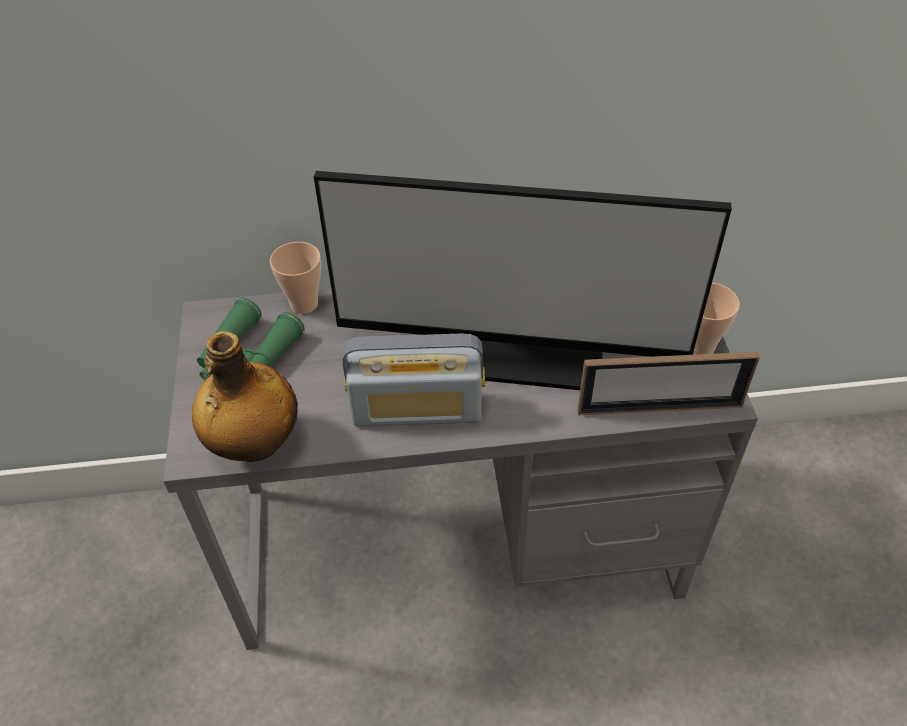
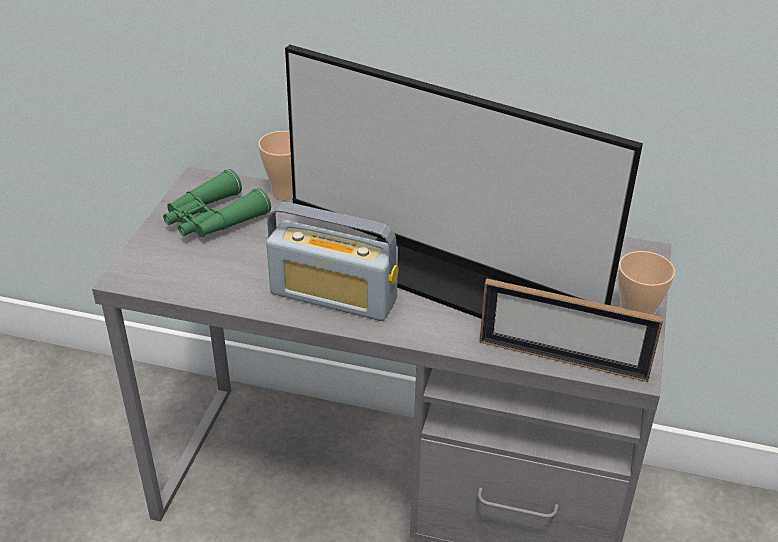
camera: 20 degrees right, 10 degrees down
bottle [192,331,298,462] -> none

